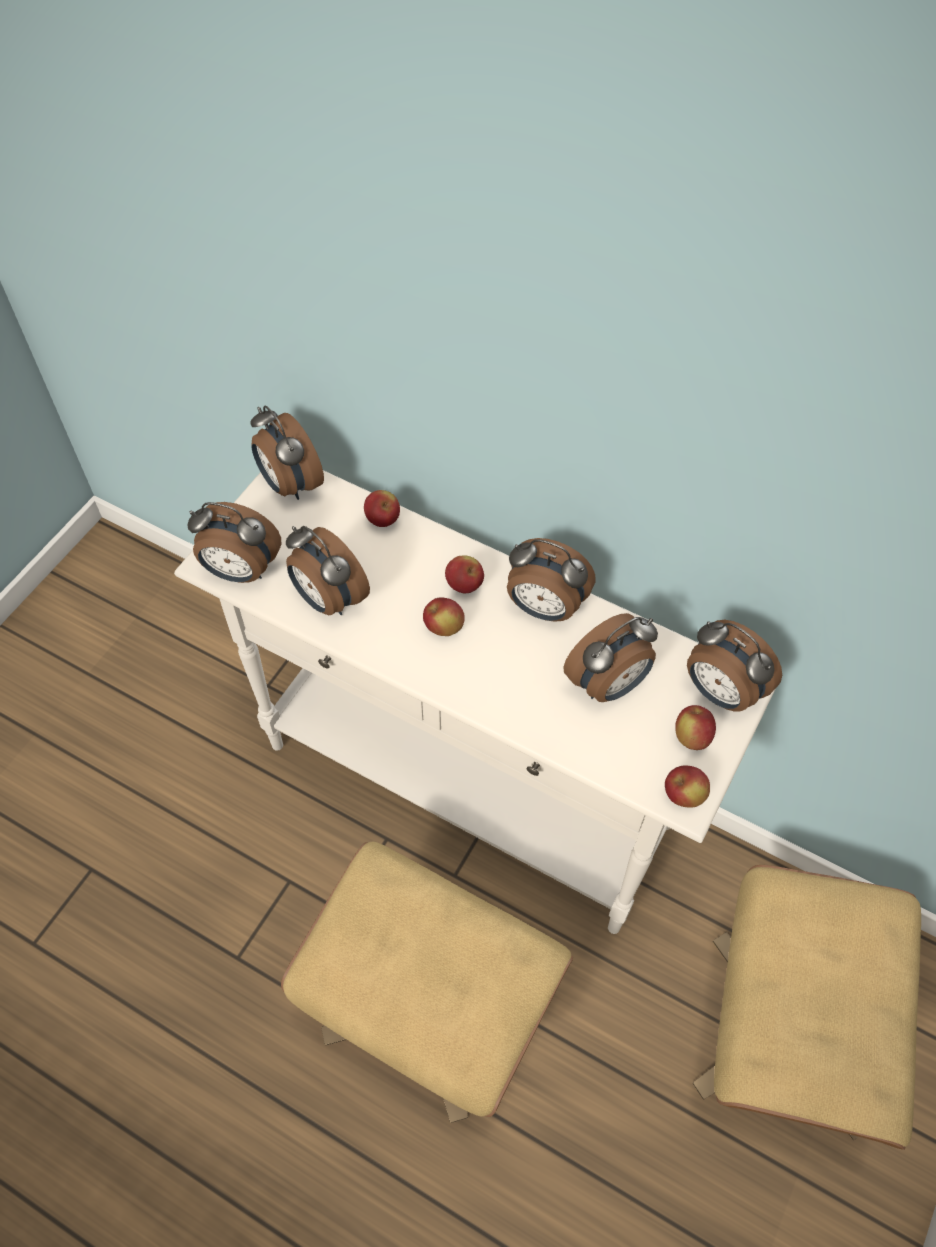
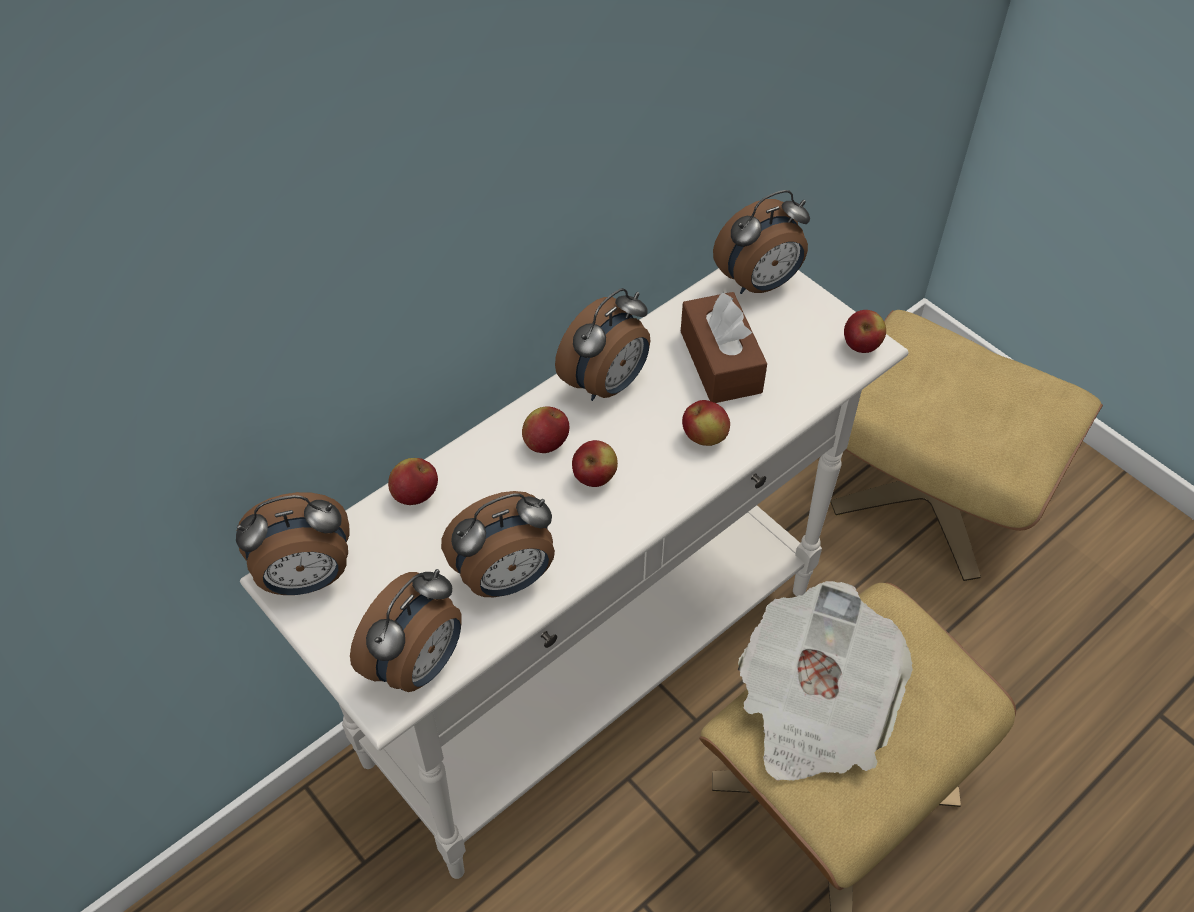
camera: 70 degrees left, 5 degrees down
alarm clock [564,613,658,702] -> brown tissue box [681,292,767,403]
apple [675,705,716,750] -> apple moved to [682,400,730,446]
none -> newspaper [738,581,913,781]

